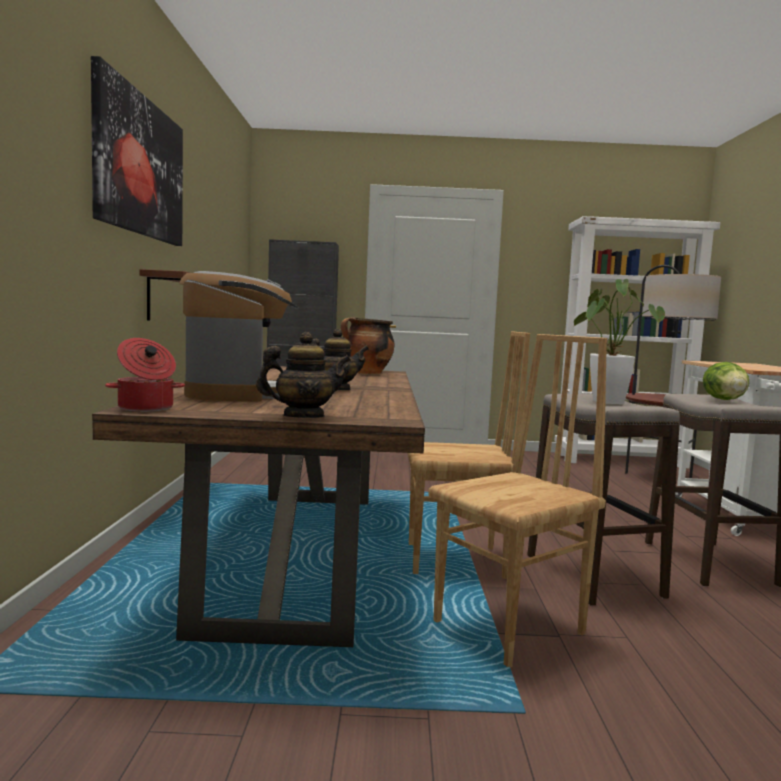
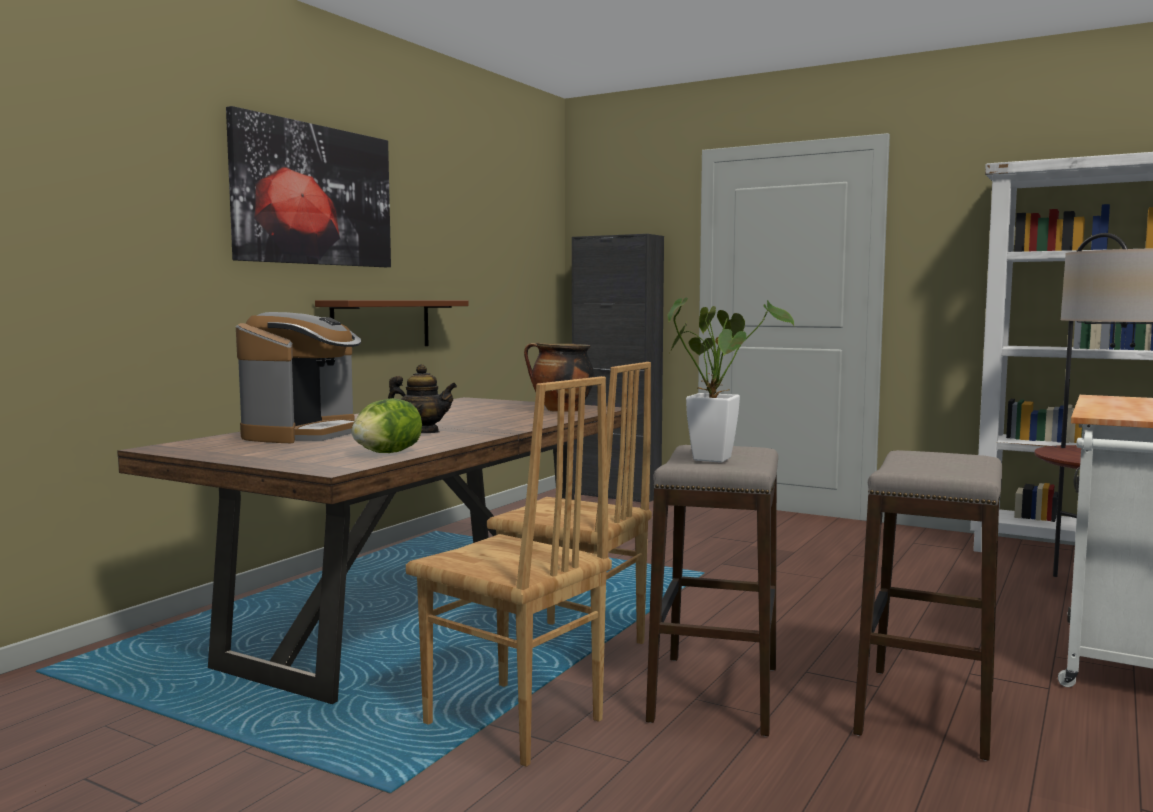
camera: 30 degrees right, 0 degrees up
cooking pot [105,338,185,412] -> none
teapot [256,332,351,418] -> none
brown chair [428,334,607,668] -> brown chair turned 45 degrees clockwise [406,376,612,767]
lettuce [703,362,749,400] -> lettuce moved to [351,398,422,453]

